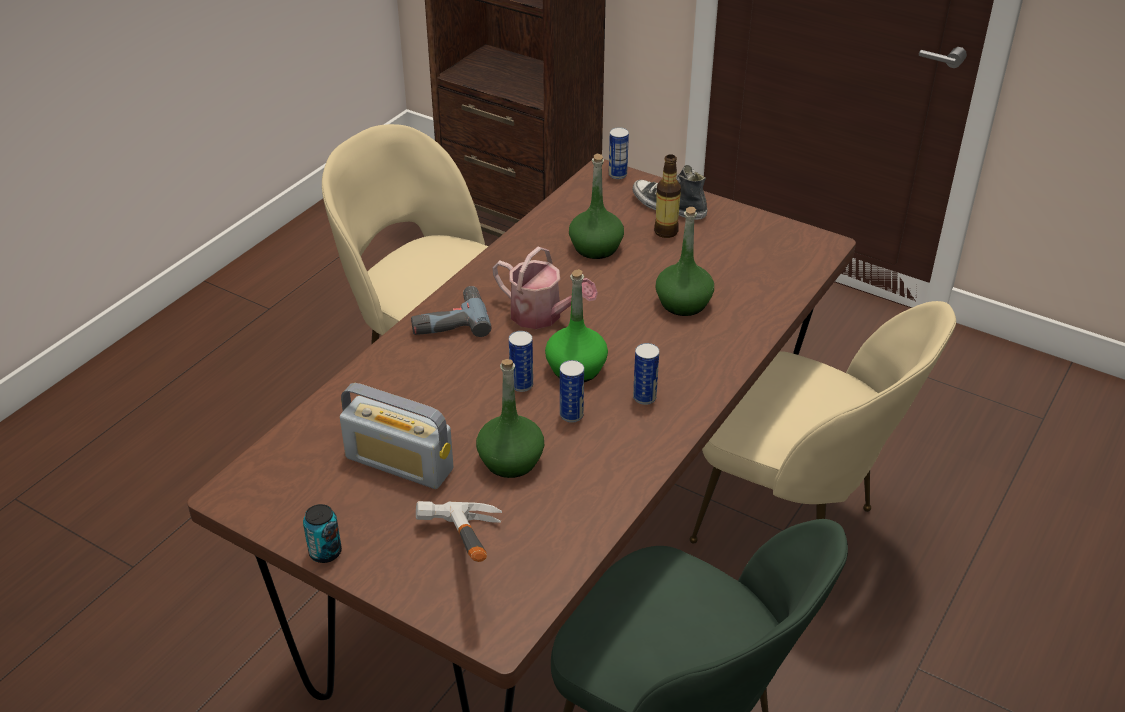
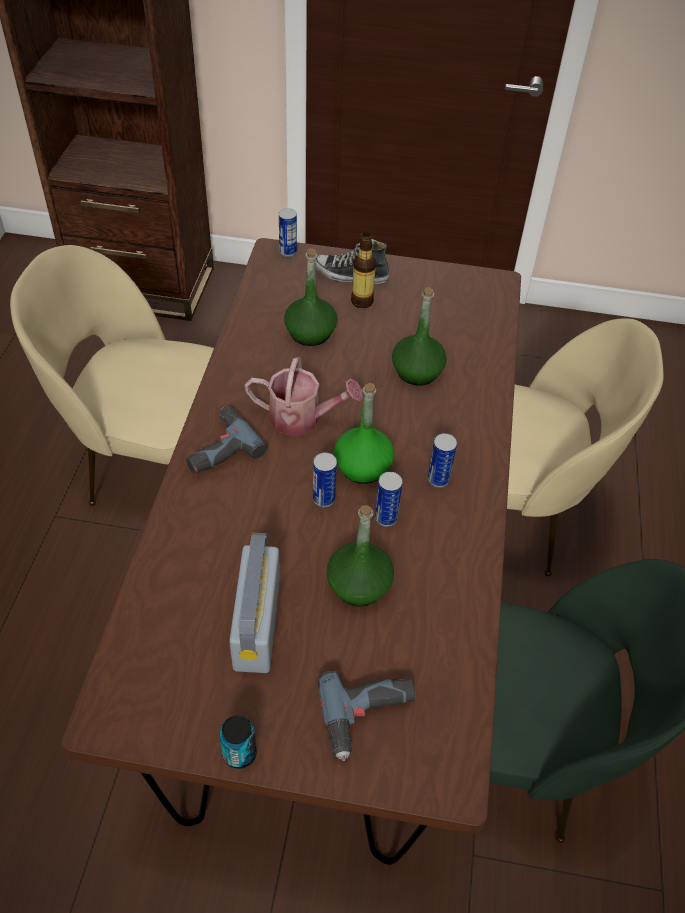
camera: 25 degrees left, 10 degrees up
radio [340,383,453,489] -> radio turned 90 degrees clockwise [229,533,280,673]
hammer [416,501,502,562] -> power drill [317,671,415,761]

